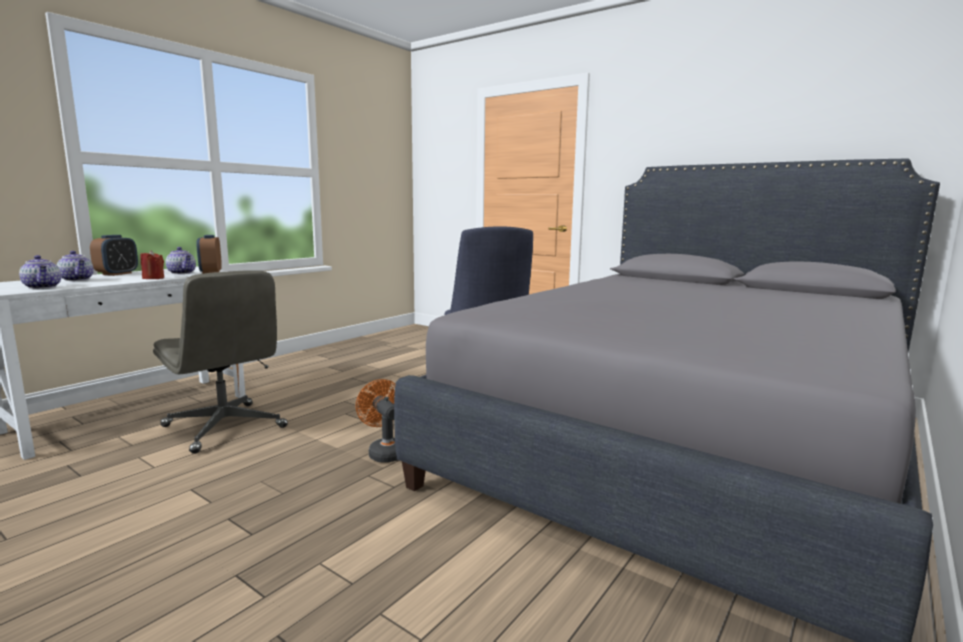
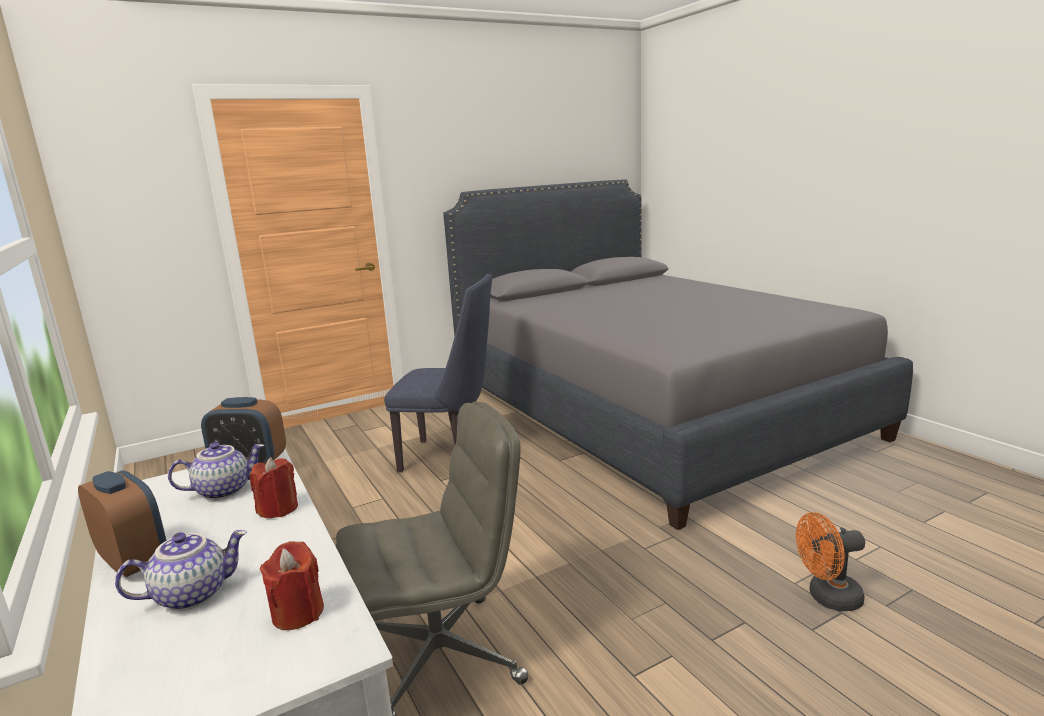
camera: 65 degrees left, 5 degrees up
teapot [19,255,61,289] -> red candle [260,541,324,630]
orange fan [356,379,398,463] -> orange fan moved to [796,512,865,611]

